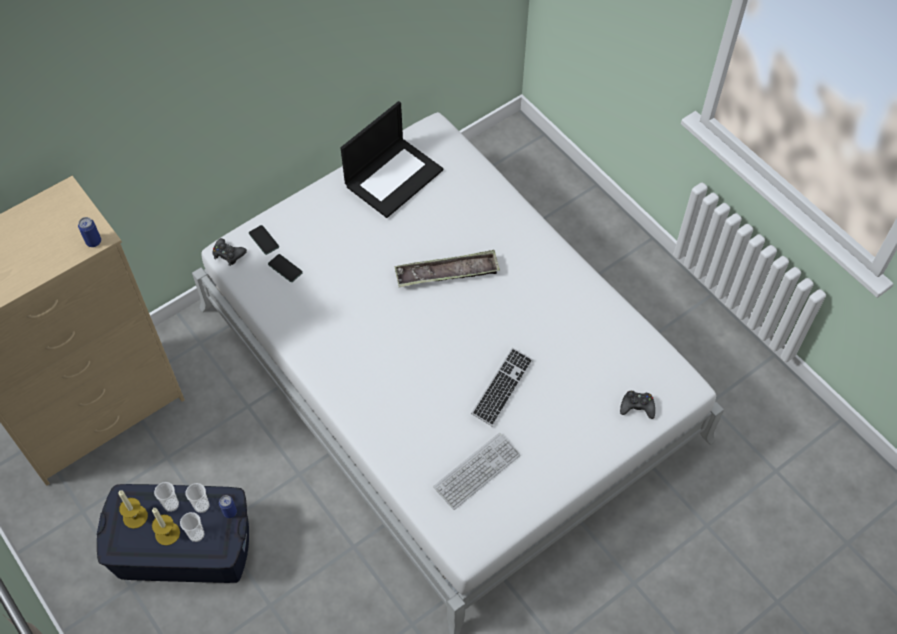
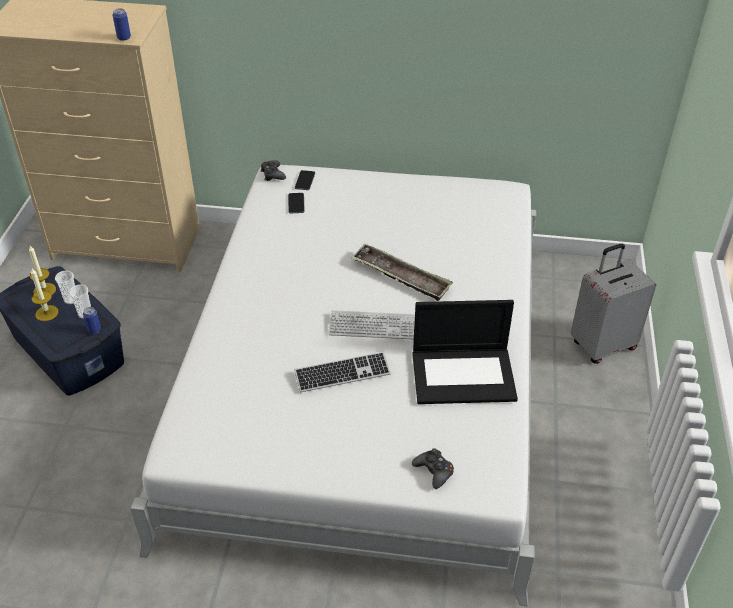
camera: 45 degrees right, 15 degrees down
cup [180,512,204,542] -> none
laptop [341,101,443,218] -> laptop moved to [412,300,518,404]
keyboard [433,433,520,510] -> keyboard moved to [328,310,415,339]
none -> grey suitcase [571,243,656,364]

